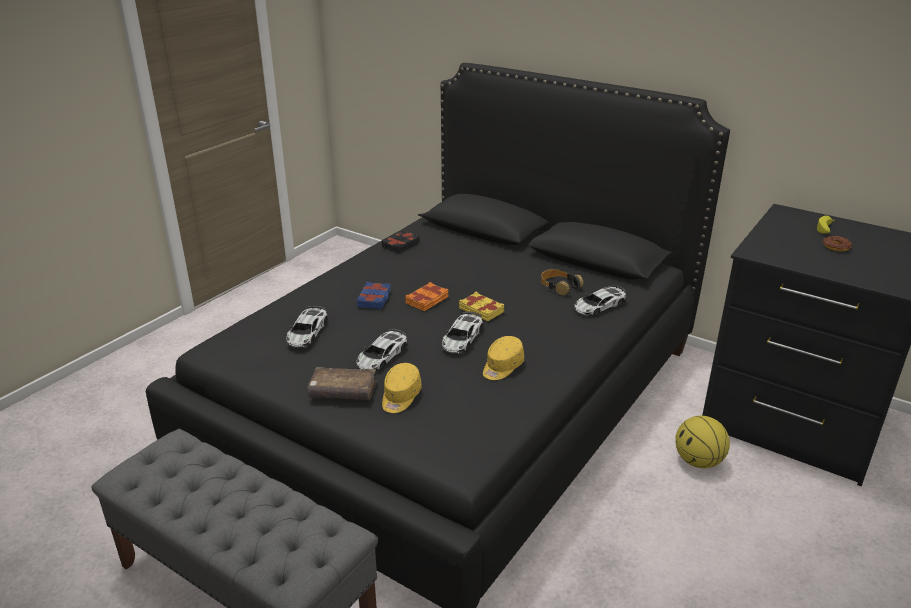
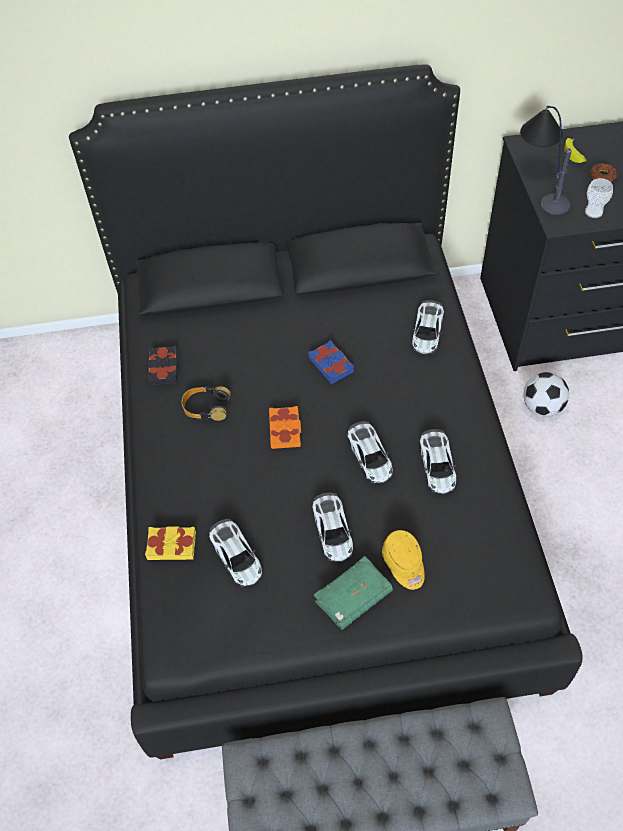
camera: 40 degrees left, 25 degrees up
brown book [308,367,377,400] -> green book [314,556,393,630]
blue book [357,282,391,309] -> blue book moved to [308,340,354,384]
yellow book [459,292,504,322] -> yellow book moved to [145,527,196,560]
yellow cap [483,336,524,380] -> toy car [419,429,456,495]
headphones [541,269,583,295] -> headphones moved to [181,386,231,421]
basketball [675,416,730,468] -> football [524,372,569,417]
none -> table lamp [520,106,571,215]
none -> cup [585,178,613,218]

